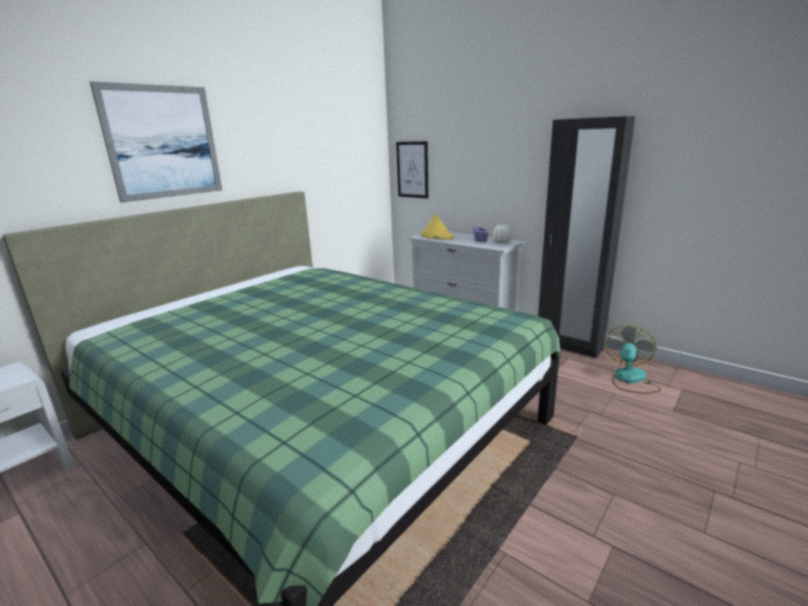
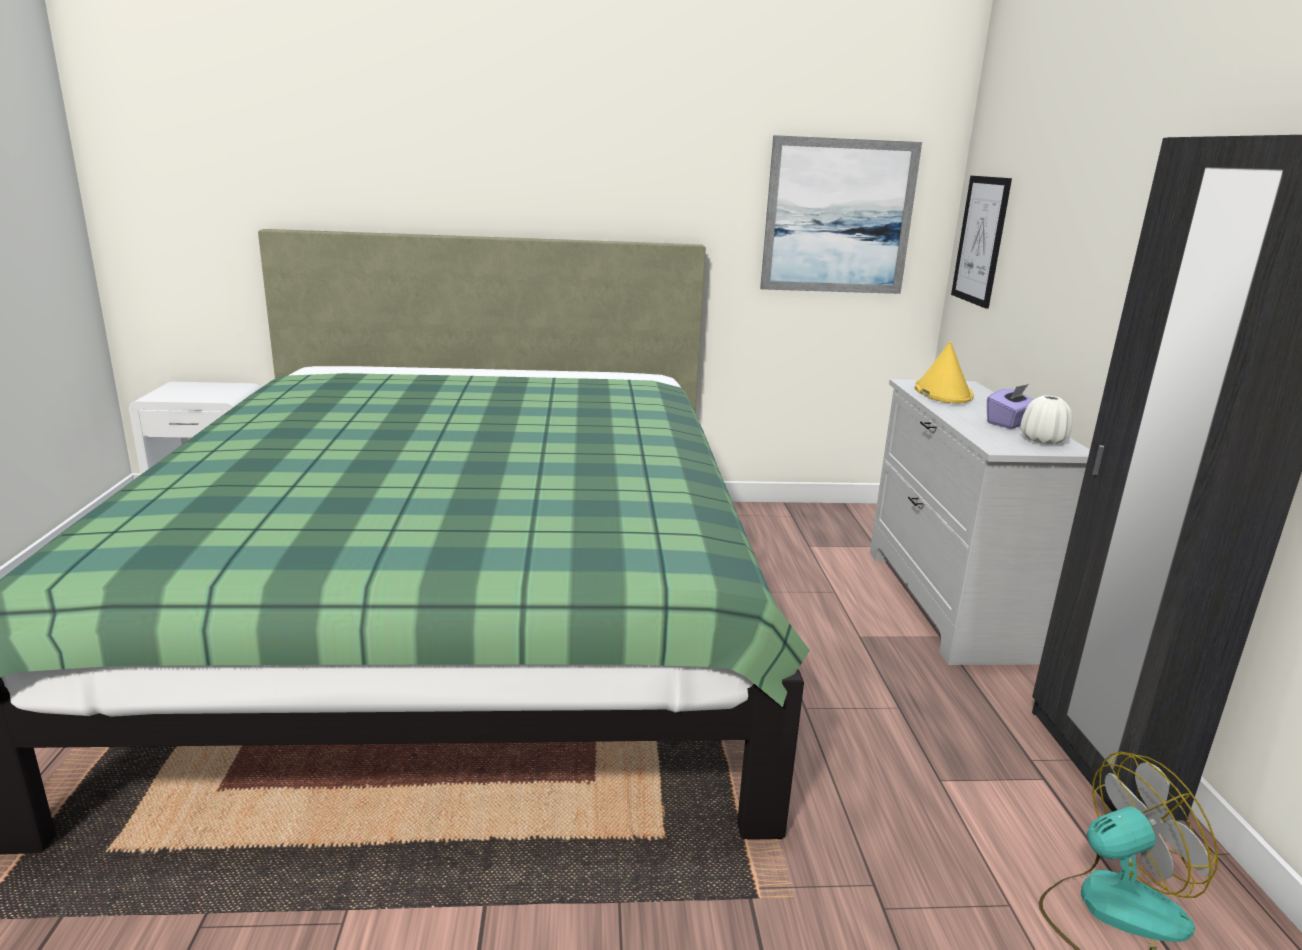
camera: 45 degrees right, 0 degrees up
picture [90,81,222,203] -> picture moved to [760,135,922,294]

